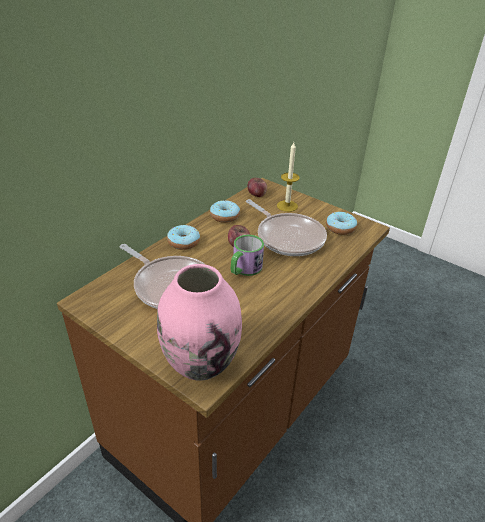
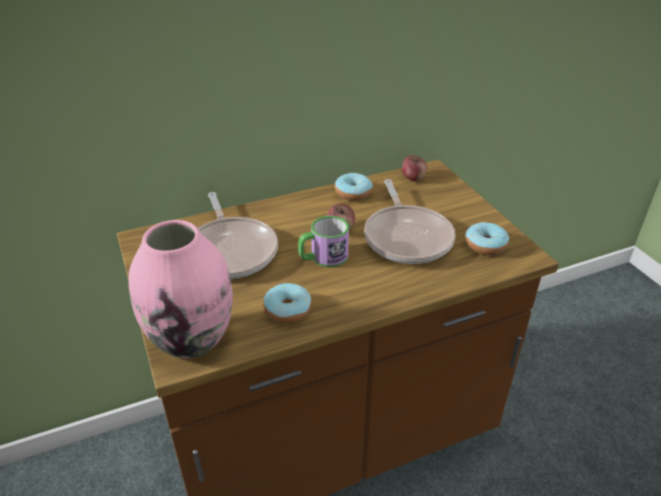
camera: 30 degrees right, 0 degrees up
donut [167,225,200,250] -> donut moved to [263,283,312,323]
candle [277,142,300,212] -> none

